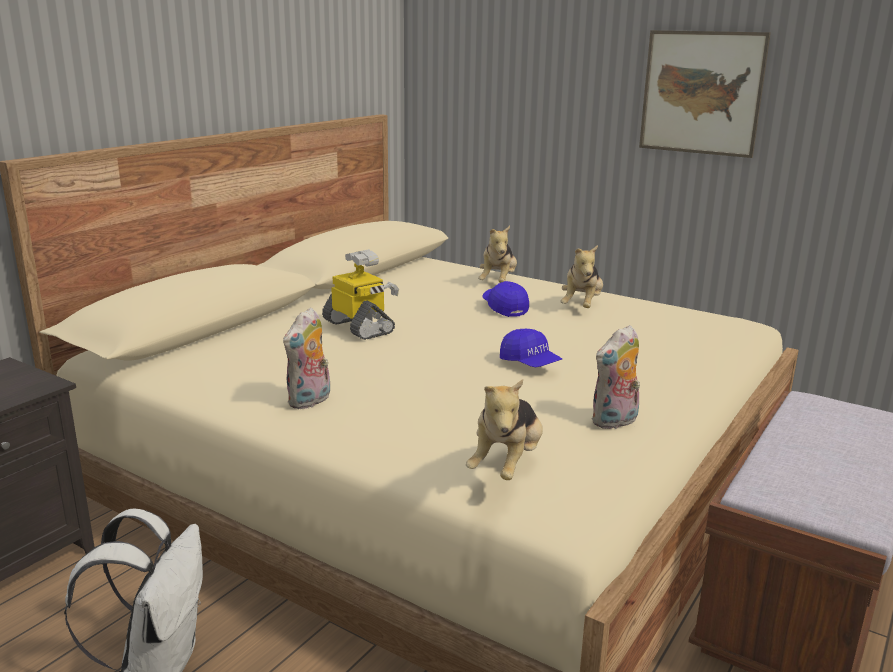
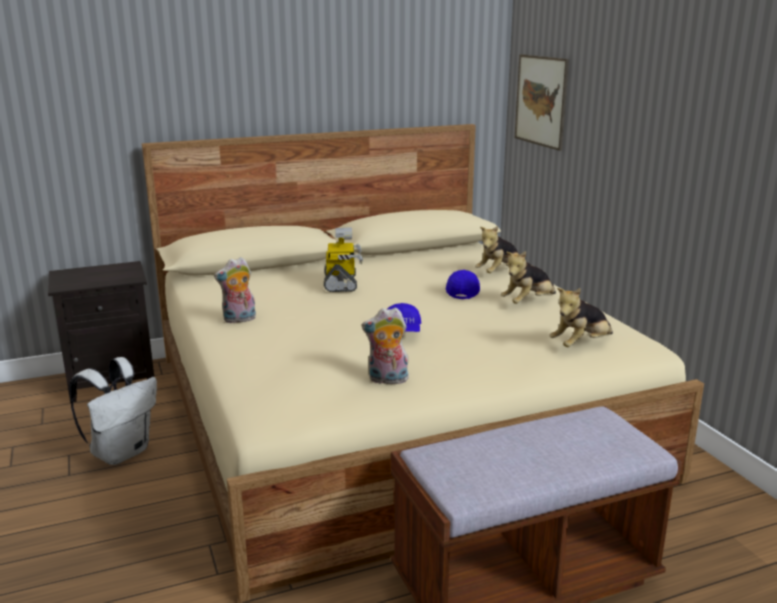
camera: 35 degrees right, 0 degrees up
plush toy [466,379,543,480] -> plush toy moved to [549,288,613,347]
picture [639,30,771,158] -> picture moved to [515,54,569,151]

